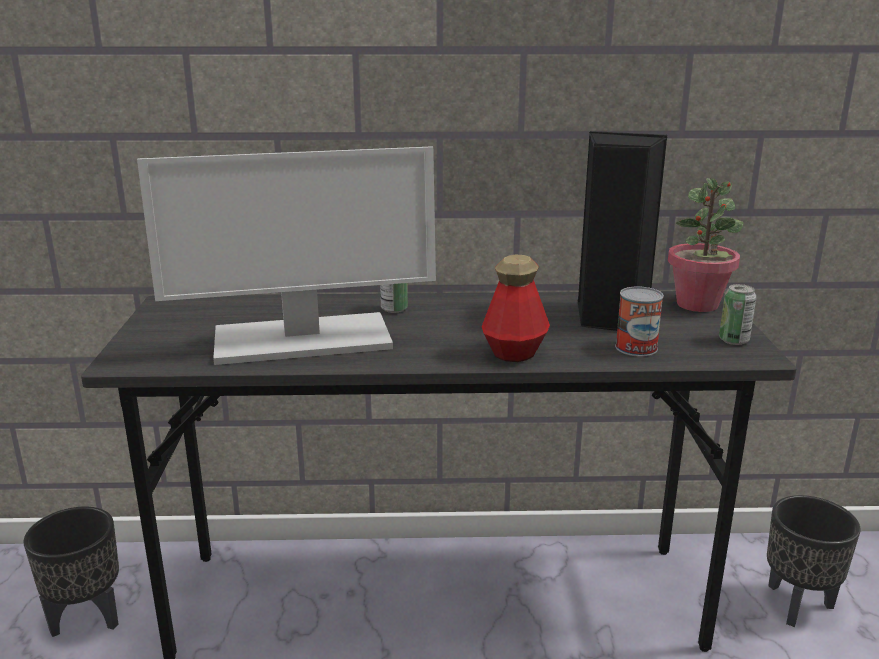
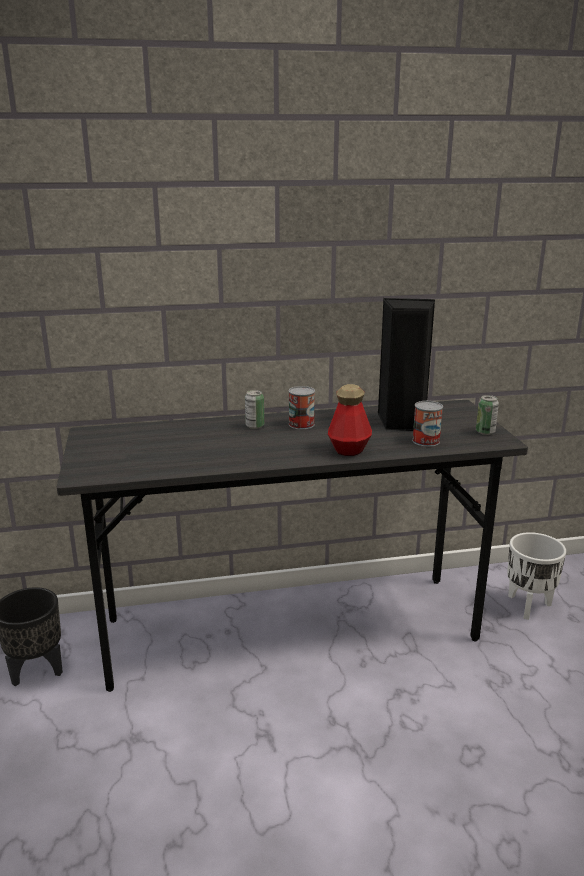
camera: 10 degrees left, 0 degrees up
monitor [137,146,436,365] -> none
potted plant [668,178,743,312] -> none
black planter [767,495,860,627] -> white planter [507,532,566,620]
none -> can [289,386,315,429]

